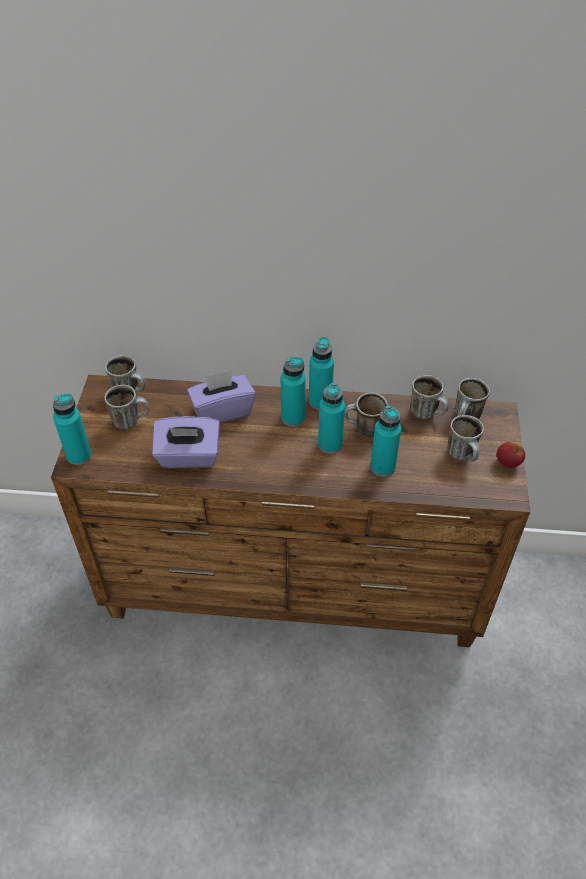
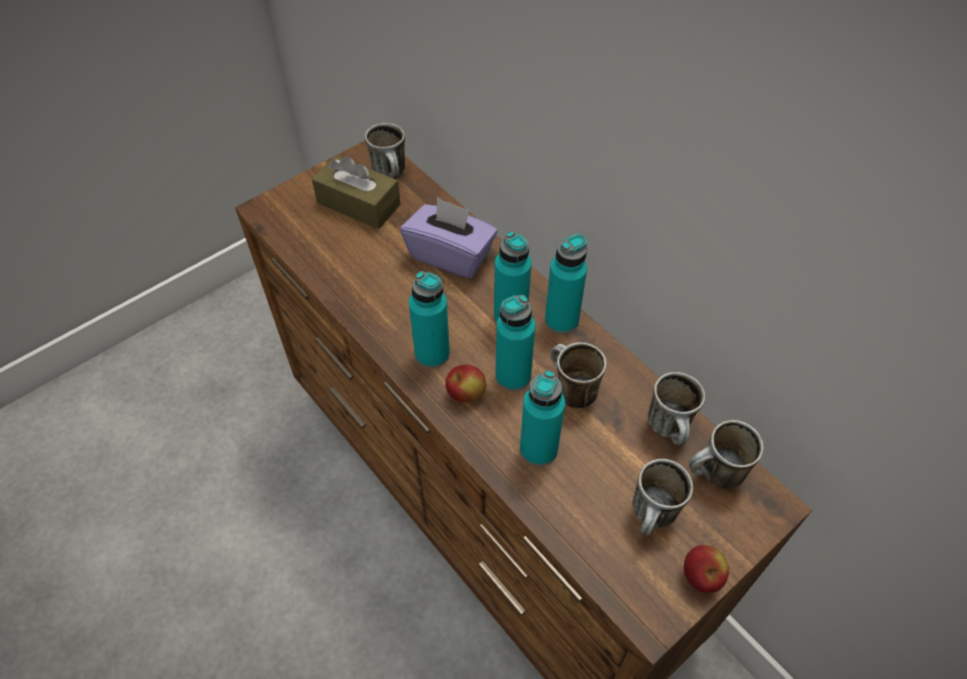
camera: 45 degrees right, 5 degrees up
turquoise bottle [53,393,91,465] -> turquoise bottle moved to [409,271,450,368]
mug [104,385,149,430] -> brown tissue box [312,155,401,229]
purple tissue box [152,416,220,468] -> none
none -> apple [445,365,486,403]

